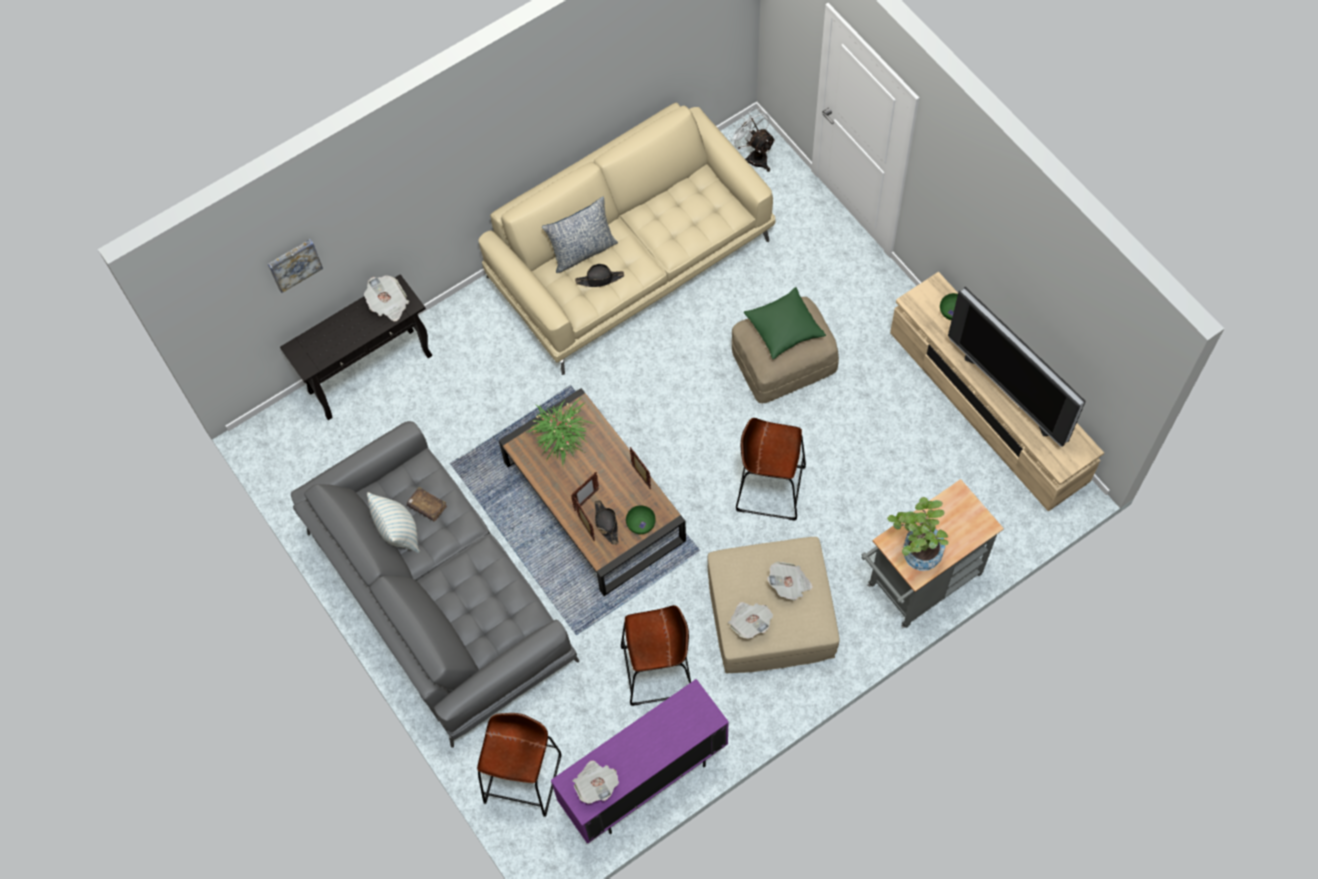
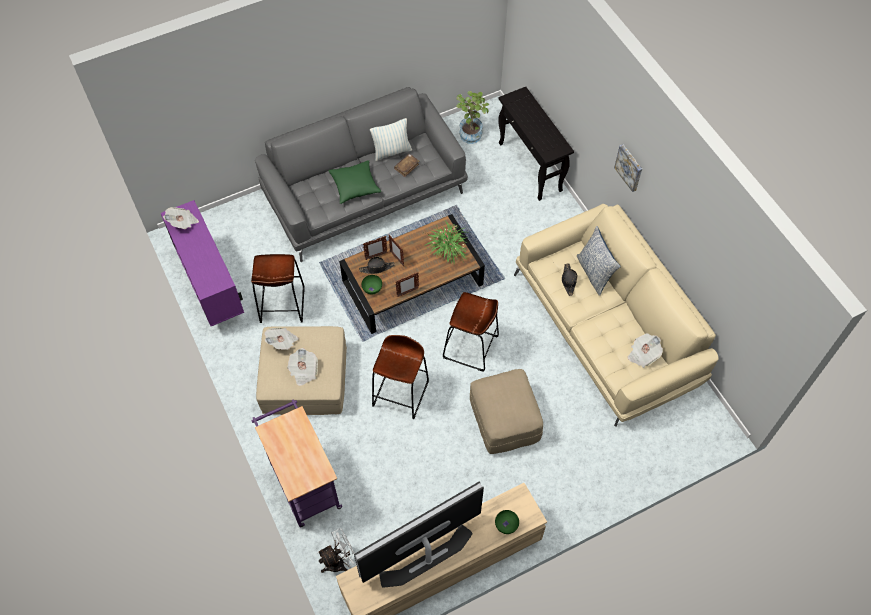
camera: 95 degrees right, 5 degrees down
picture [268,239,323,293] -> picture moved to [614,145,642,192]
newspaper [364,276,409,322] -> newspaper moved to [627,333,663,368]
brown stool [477,713,561,817] -> brown stool moved to [443,292,499,372]
white fan [729,108,776,172] -> white fan moved to [317,528,356,573]
green pillow [744,287,826,359] -> green pillow moved to [328,160,381,204]
grey cart [862,479,1004,628] -> purple cart [251,399,342,528]
potted plant [887,497,948,571] -> potted plant moved to [456,91,489,144]

